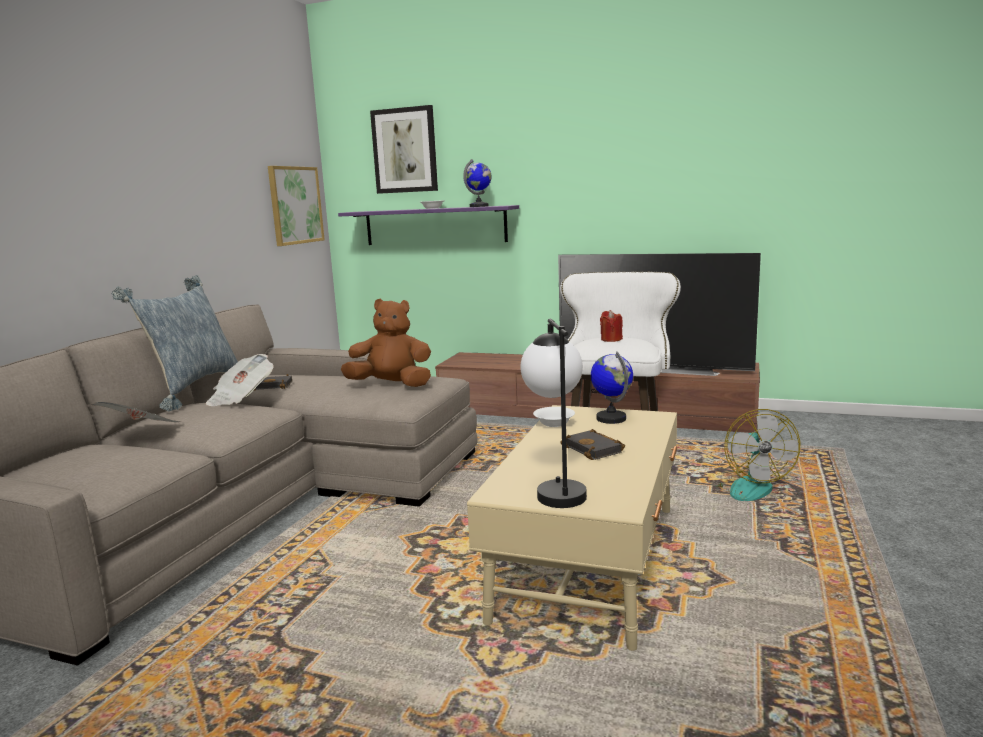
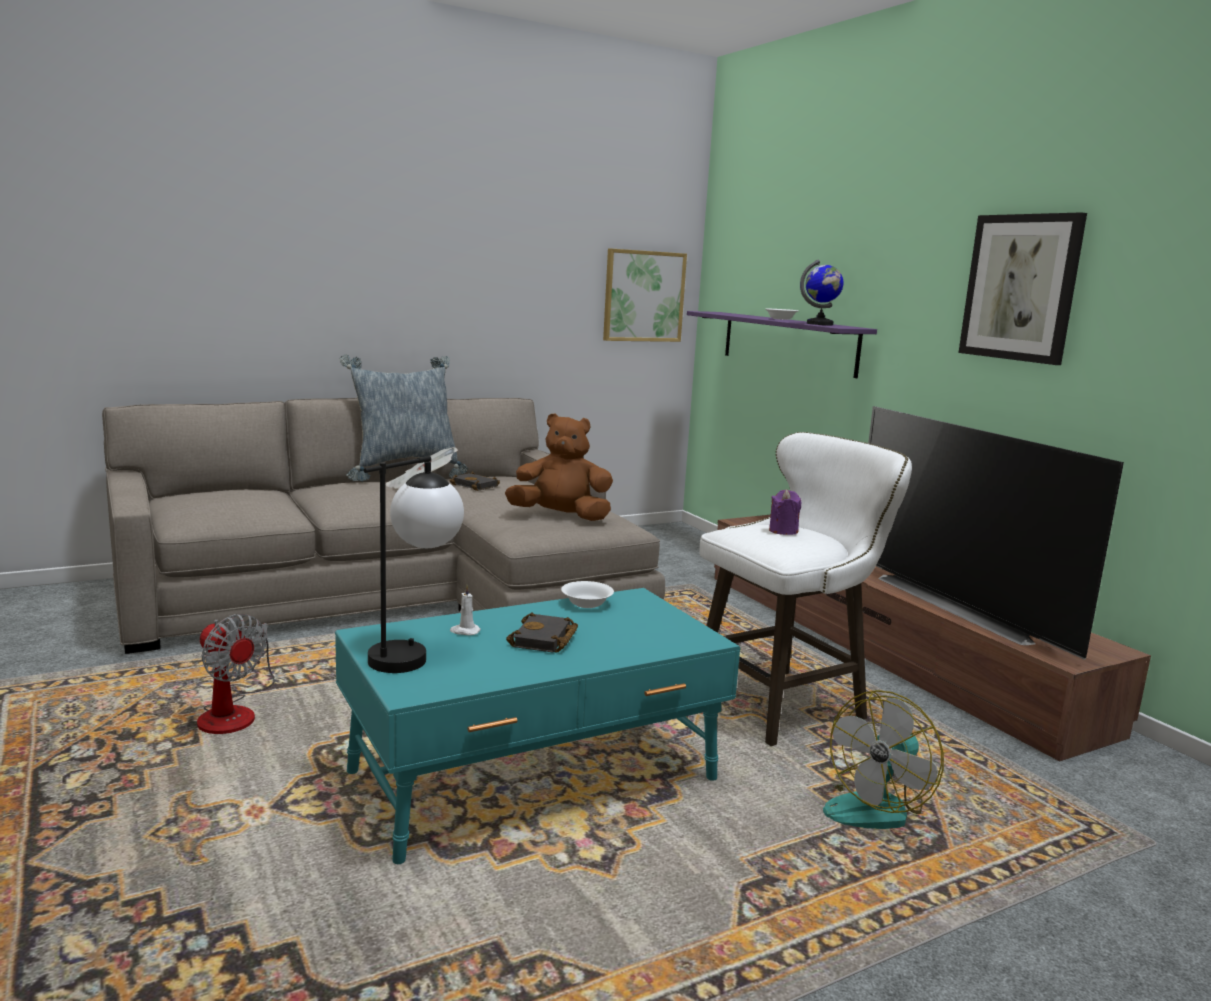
camera: 40 degrees right, 0 degrees up
newspaper [91,402,182,422] -> none
brown plush toy [341,298,431,387] -> brown plush toy turned 45 degrees counterclockwise [505,413,613,521]
picture [370,105,438,194] -> picture moved to [958,212,1087,365]
beige coffee table [467,405,677,651] -> turquoise coffee table [335,588,741,864]
globe [591,351,633,424] -> none
red candle [600,310,623,342] -> purple candle [769,489,801,535]
none -> fan [197,614,275,734]
none -> white candle [450,585,481,635]

